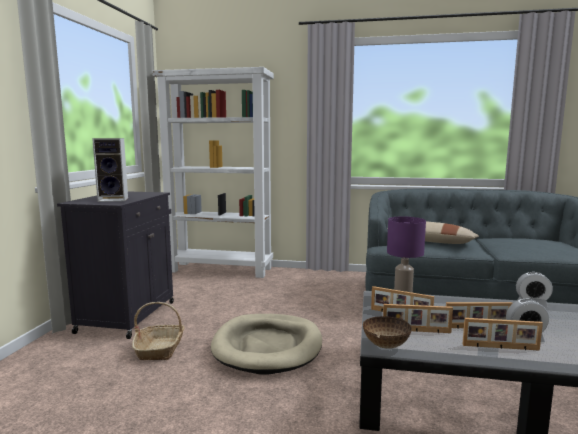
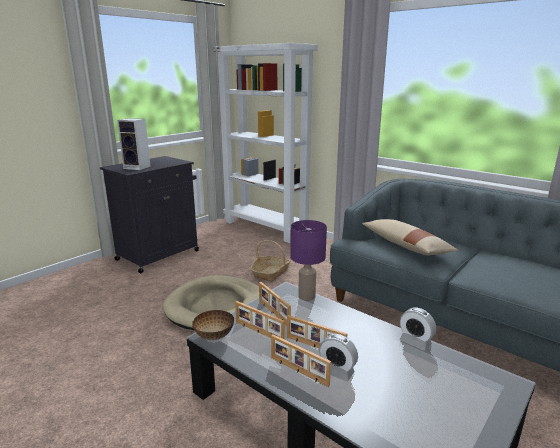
camera: 30 degrees right, 10 degrees up
basket [132,302,185,360] -> basket moved to [251,240,290,282]

